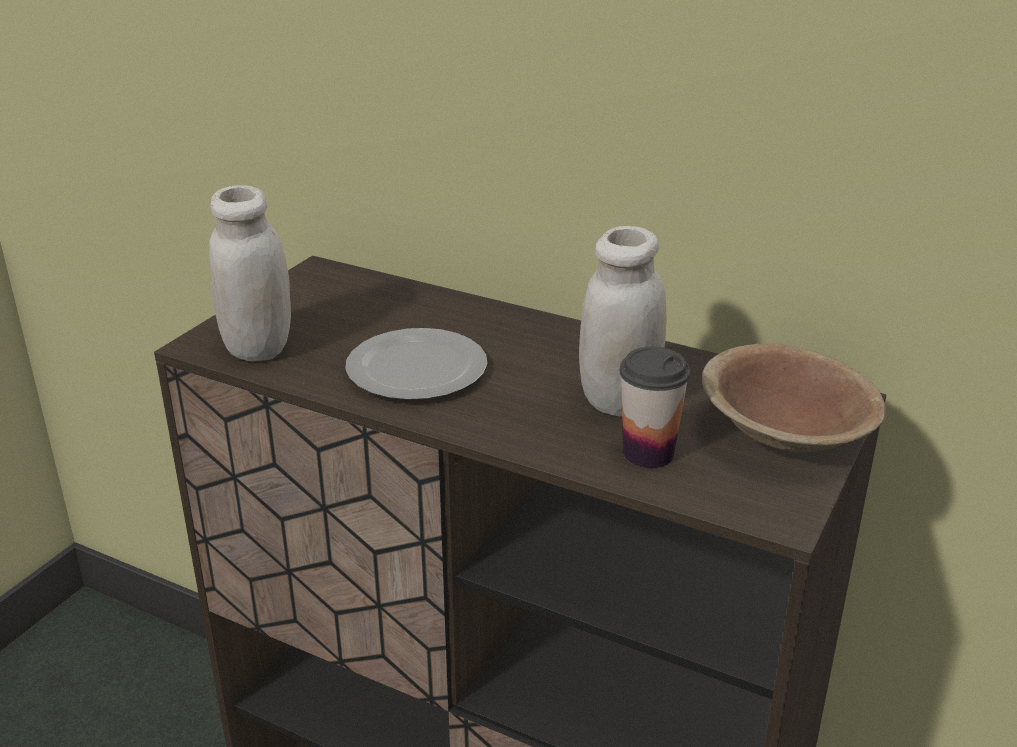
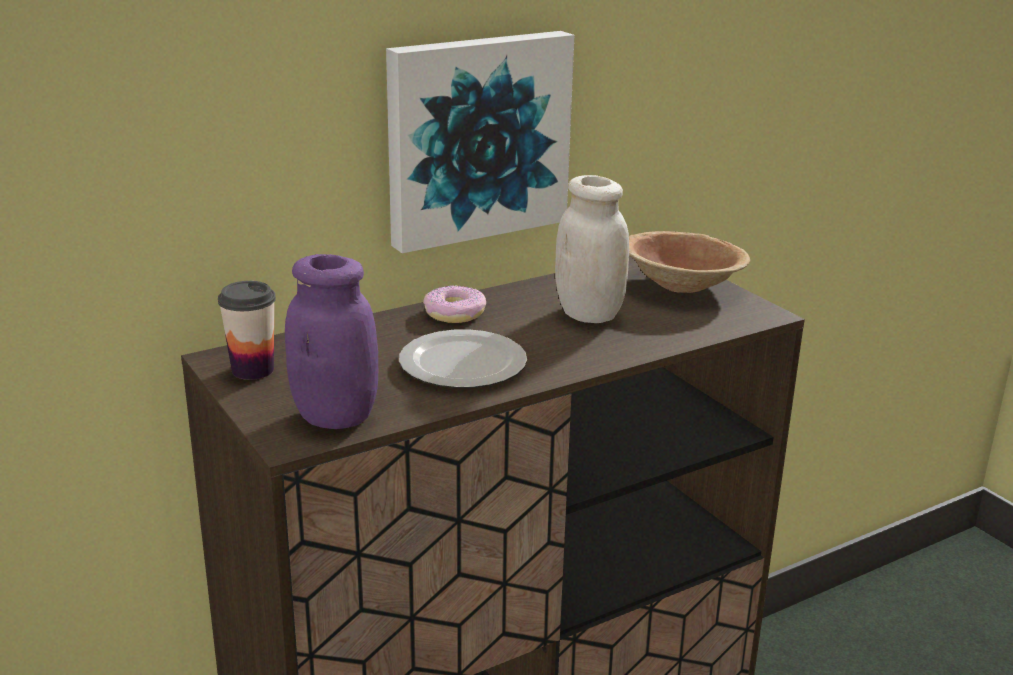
camera: 60 degrees left, 5 degrees down
white jar [209,185,291,361] -> purple jar [285,254,378,429]
cup [619,347,690,468] -> cup moved to [218,281,276,380]
none -> picture [386,31,574,253]
none -> donut [423,285,486,323]

